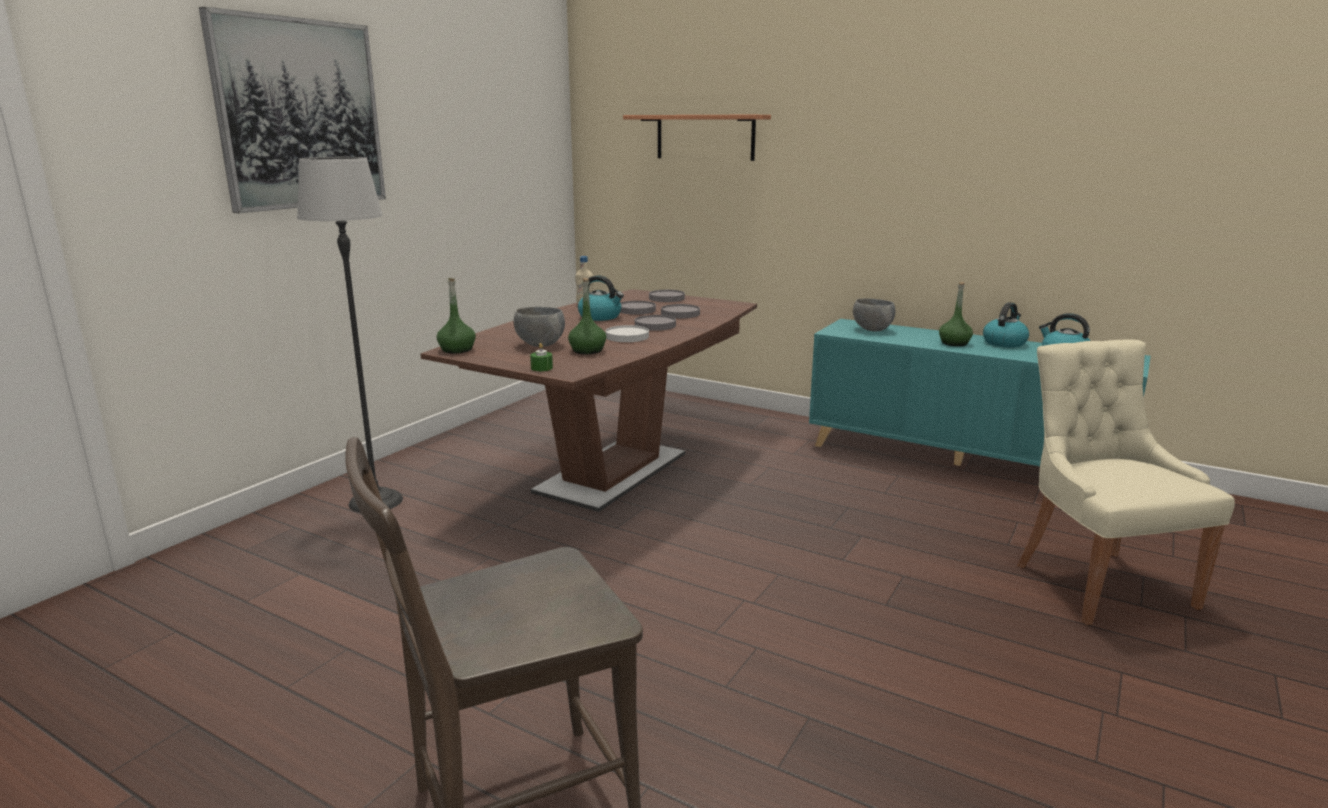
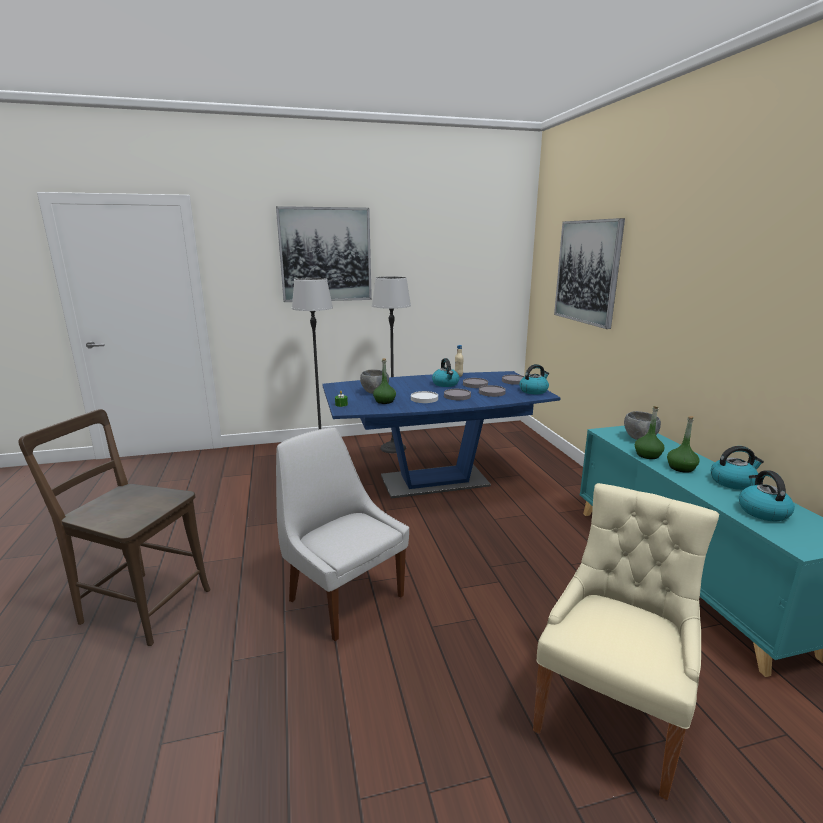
camera: 45 degrees right, 0 degrees up
brown dining table [420,289,757,512] -> blue dining table [322,371,561,498]
green bottle [437,278,476,353] -> green bottle moved to [635,406,664,459]
shelf [623,115,771,161] -> picture [554,218,625,329]
none -> white chair [276,427,409,641]
none -> floor lamp [372,276,411,453]
none -> kettle [519,364,549,394]

